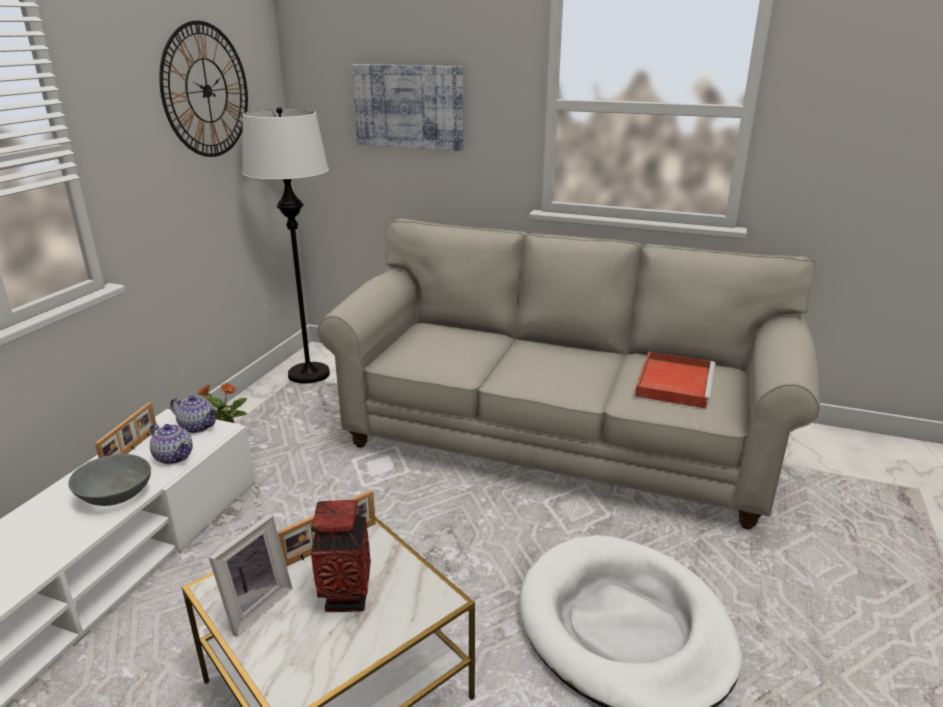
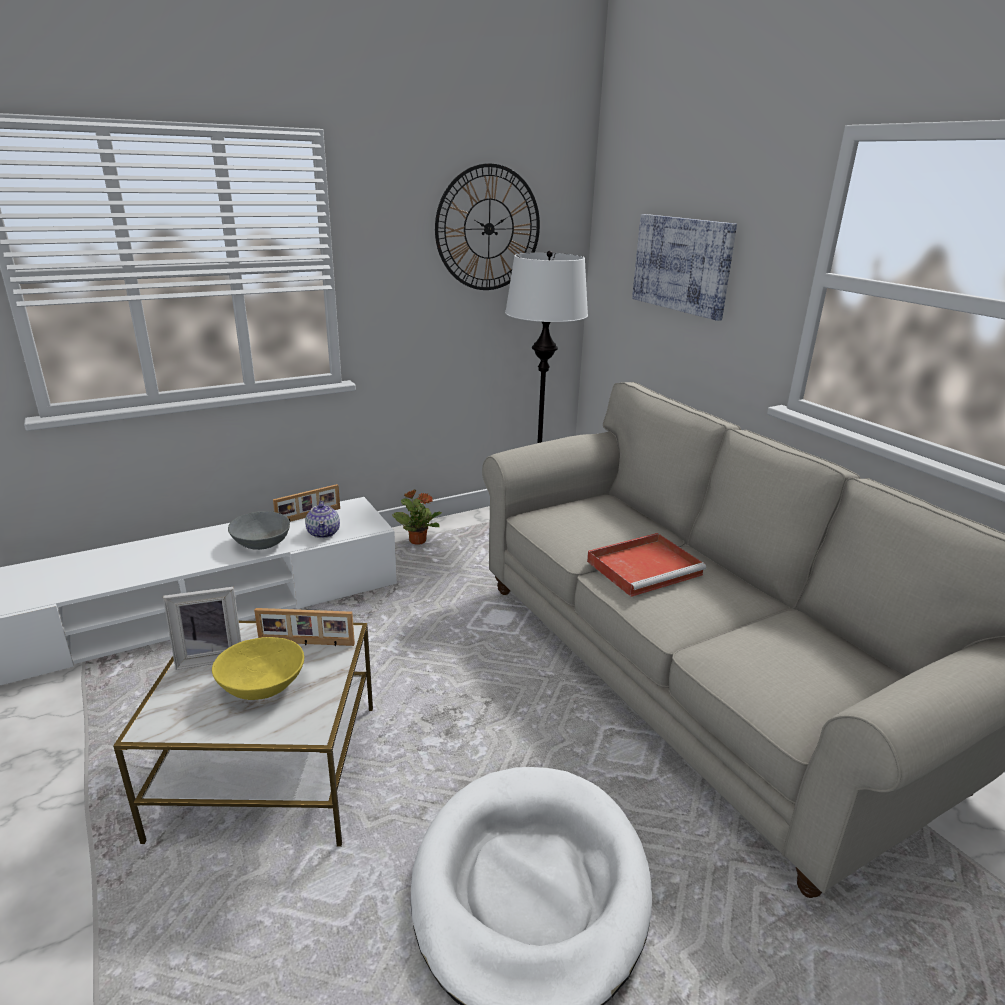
camera: 40 degrees right, 0 degrees up
teapot [170,395,218,433] -> none
vase [311,500,371,612] -> yellow bowl [212,637,304,700]
red tray [635,352,716,409] -> red tray moved to [587,533,706,597]

